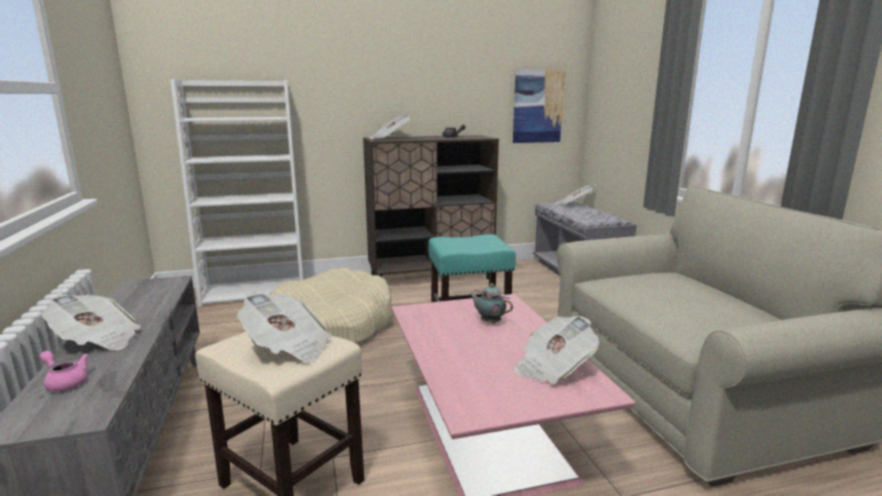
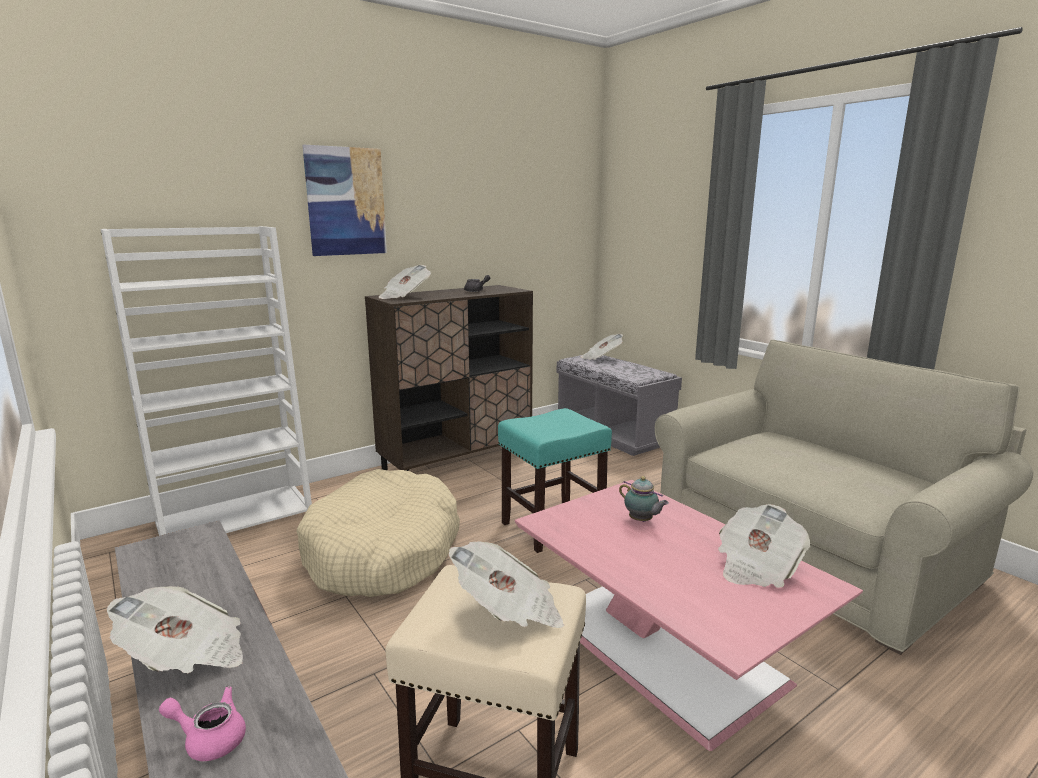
camera: 20 degrees left, 0 degrees up
teapot [469,284,513,324] -> teapot turned 150 degrees counterclockwise [619,476,669,522]
picture [513,69,566,143] -> picture moved to [302,145,387,256]

